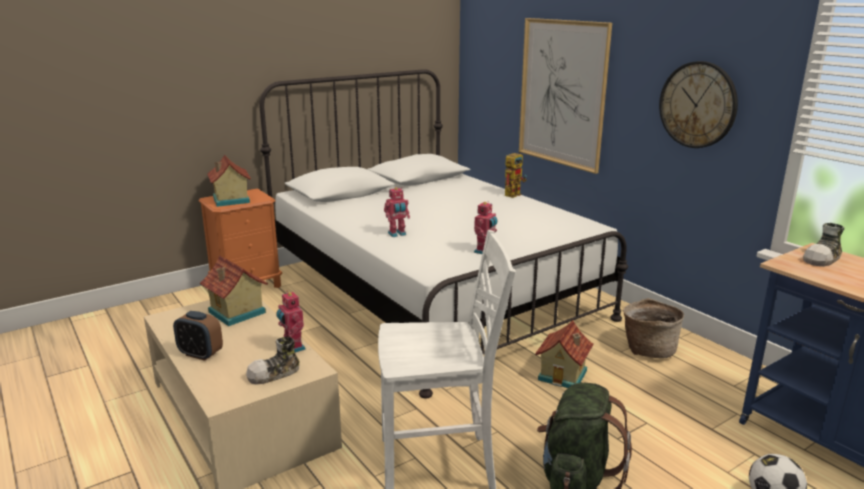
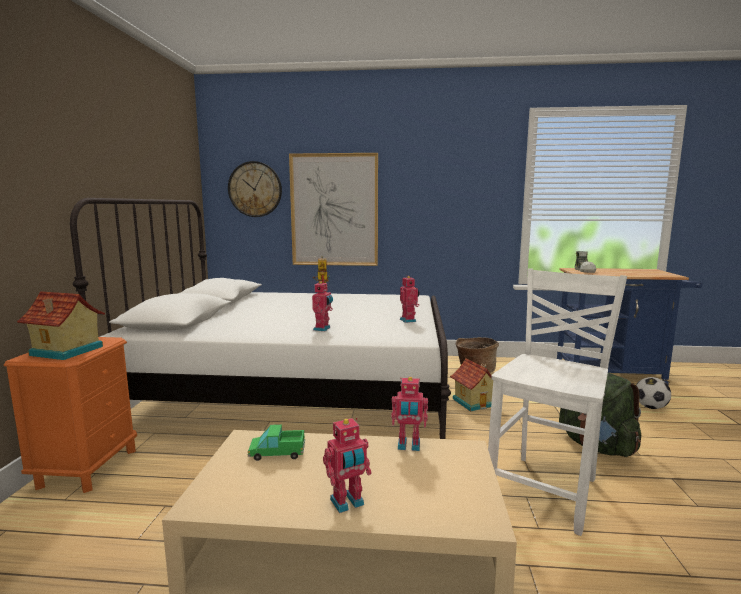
camera: 50 degrees left, 10 degrees down
alarm clock [173,311,223,361] -> toy robot [323,418,371,513]
toy house [200,256,268,326] -> toy truck [248,424,305,461]
shoe [246,337,300,385] -> none
wall clock [659,61,738,148] -> wall clock moved to [228,161,282,217]

